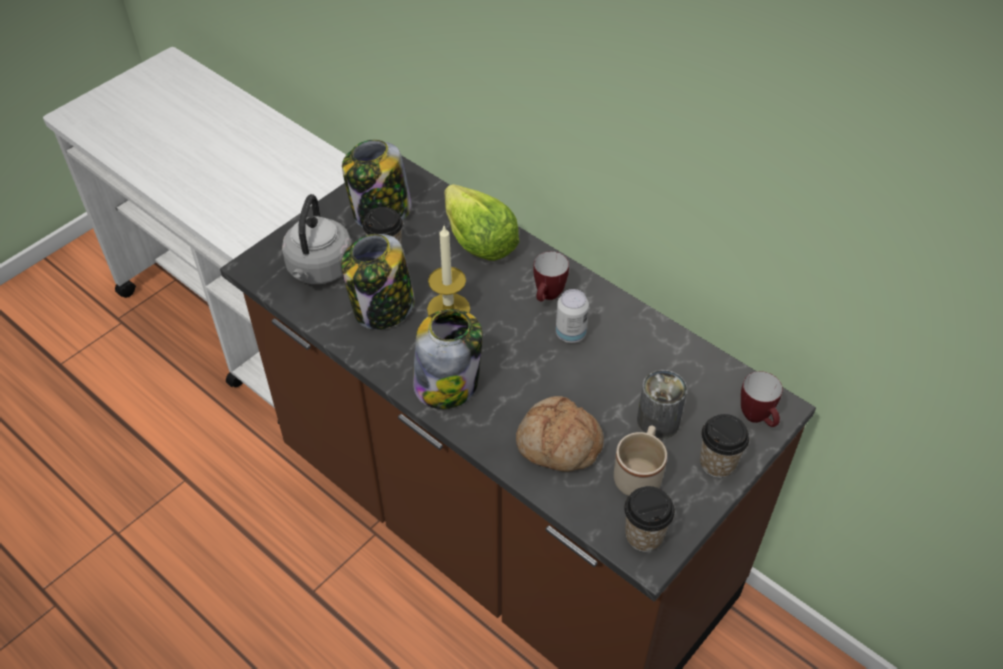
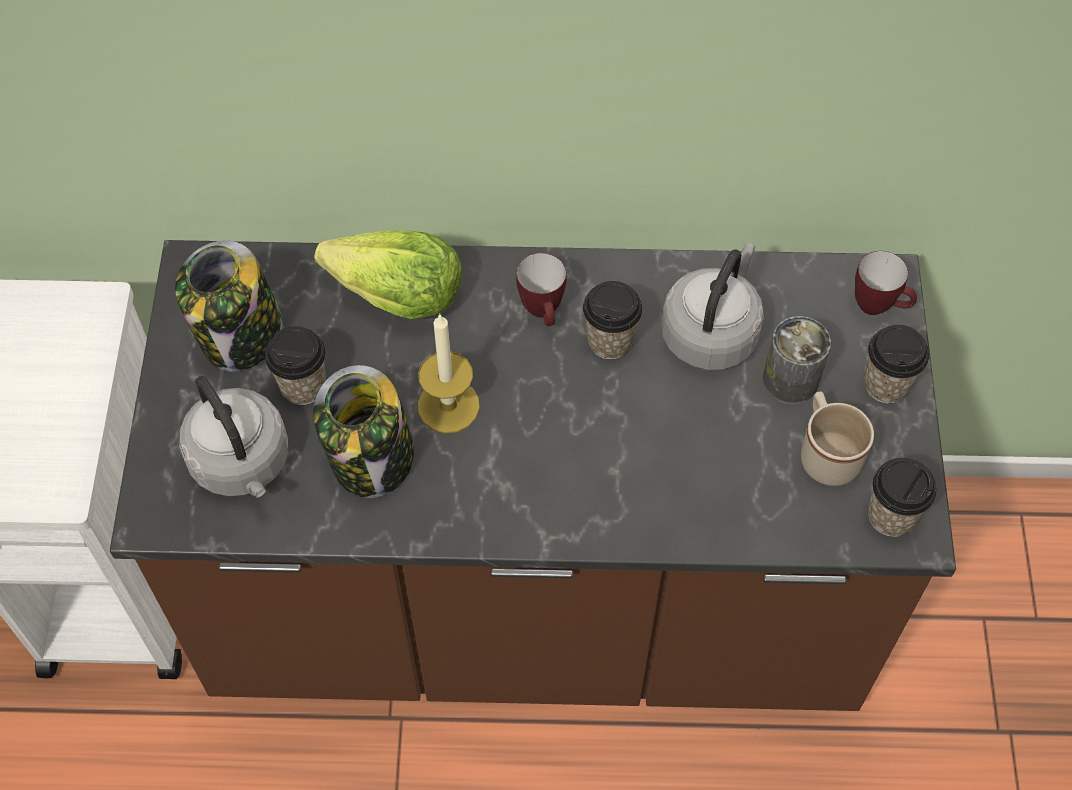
camera: 40 degrees left, 10 degrees up
jar [413,309,483,409] -> none
bread [516,396,604,472] -> none
can [556,289,589,343] -> cup [583,281,642,360]
none -> grey kettle [661,243,764,370]

